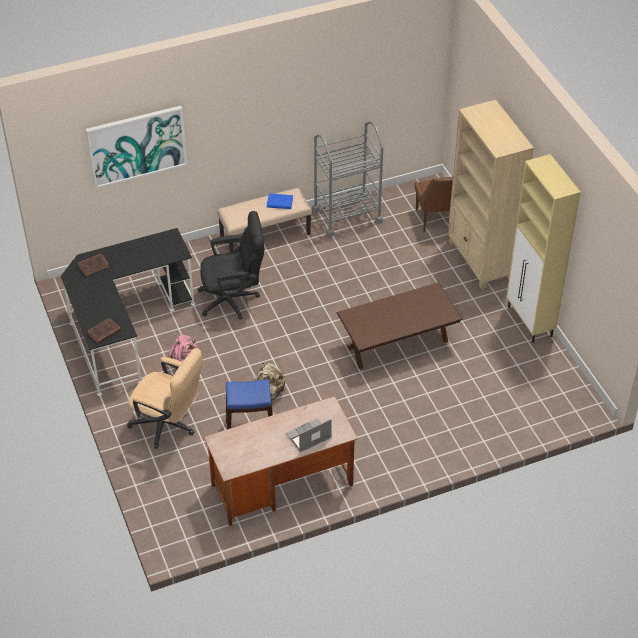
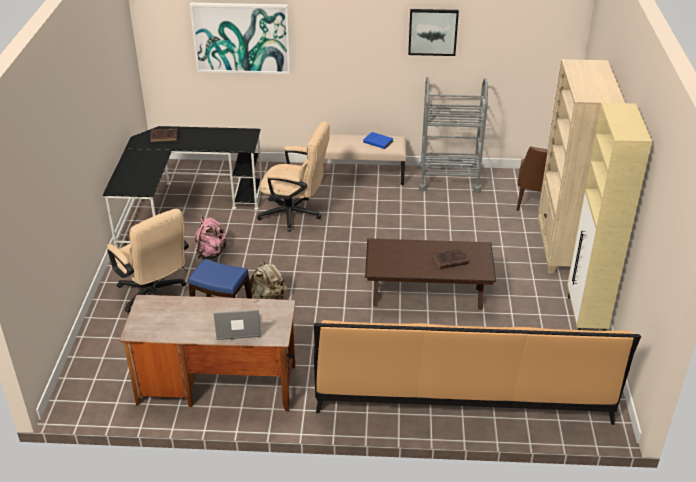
camera: 25 degrees right, 10 degrees down
brown book [87,318,121,344] -> brown book moved to [433,249,468,269]
black office chair [198,211,264,320] -> beige office chair [257,121,330,232]
none -> orange sofa [314,320,641,425]
none -> picture [408,9,459,56]

